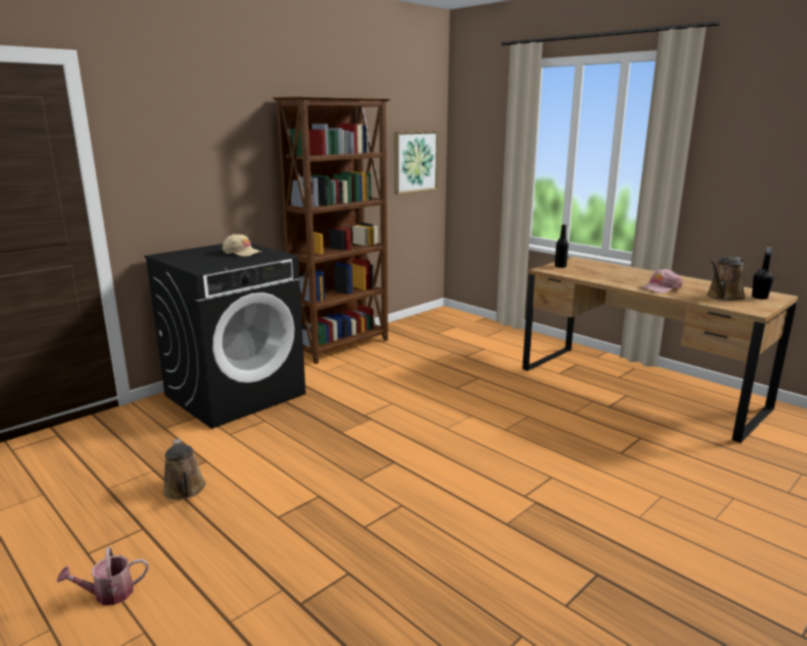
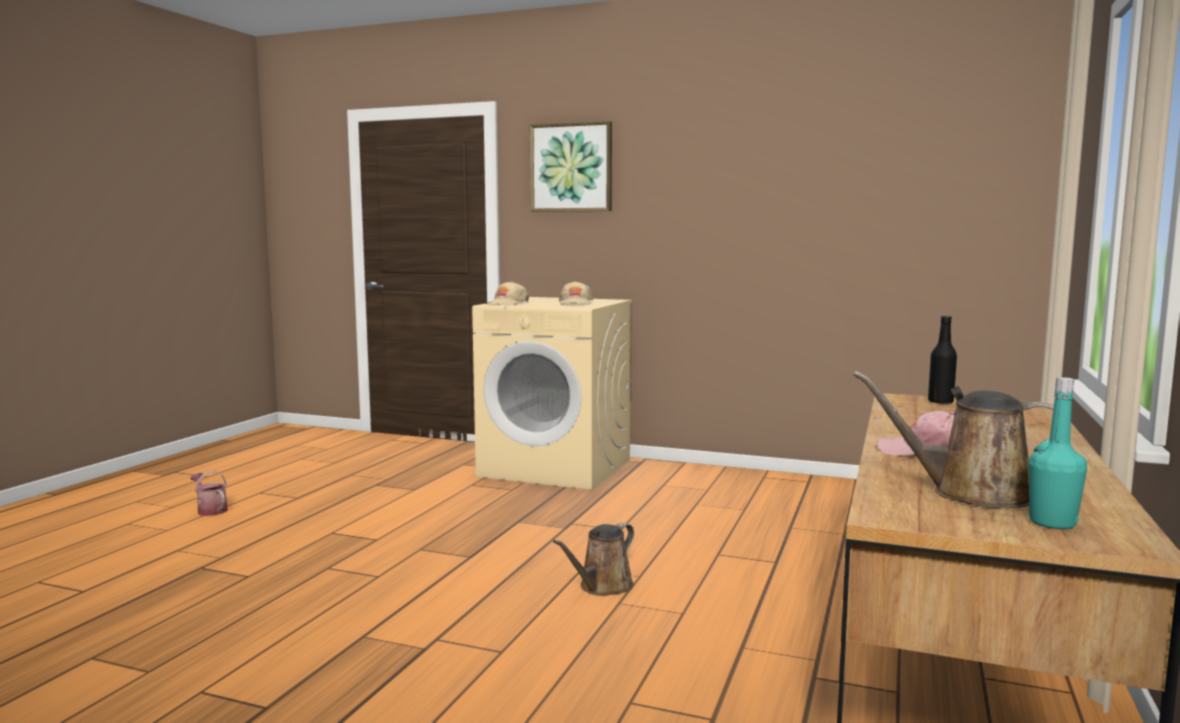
camera: 65 degrees right, 10 degrees down
black washing machine [144,243,306,429] -> beige washing machine [472,297,632,490]
brown watering can [163,439,206,500] -> brown watering can moved to [553,523,634,596]
brown bookcase [273,97,391,364] -> none
picture [394,131,439,194] -> picture moved to [530,121,612,212]
black bottle [752,247,774,299] -> turquoise bottle [1029,377,1087,529]
none -> beige cap [486,281,529,306]

